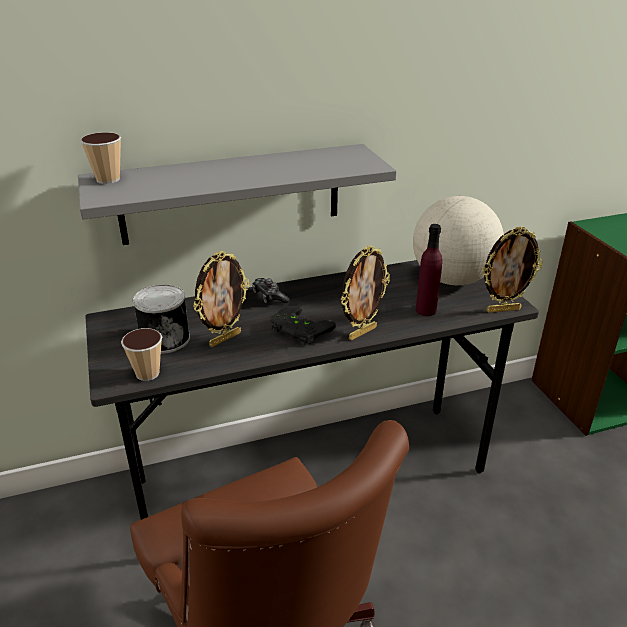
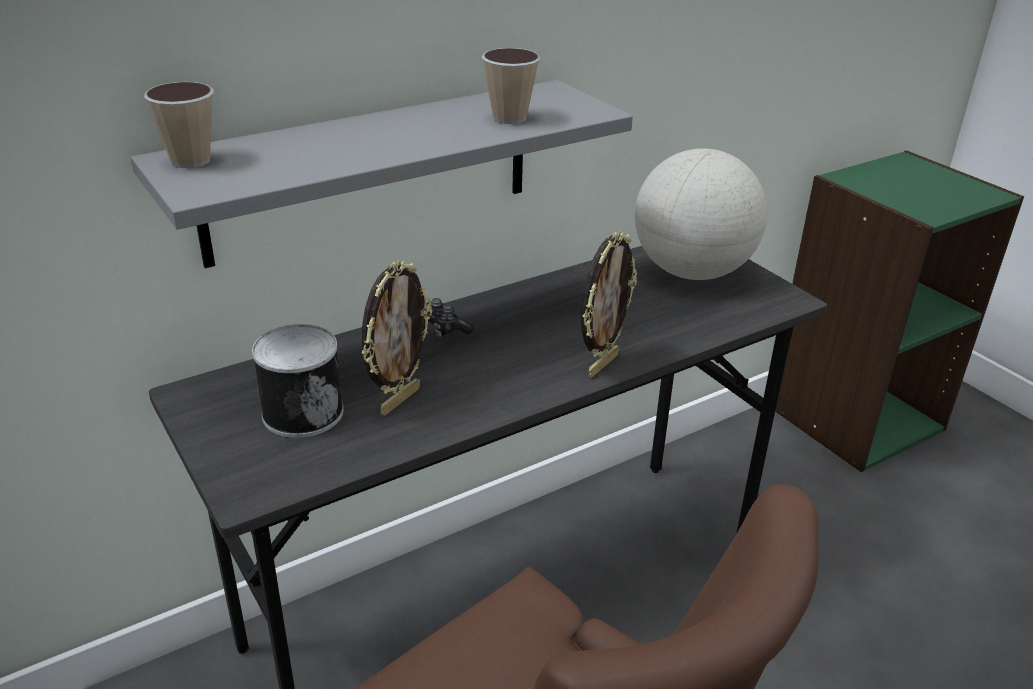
camera: 15 degrees left, 0 degrees up
cup [121,328,162,381] -> cup moved to [482,48,540,124]
black game controller [271,306,336,346] -> none
purple bottle [416,224,442,316] -> none
picture frame [482,226,543,313] -> none

